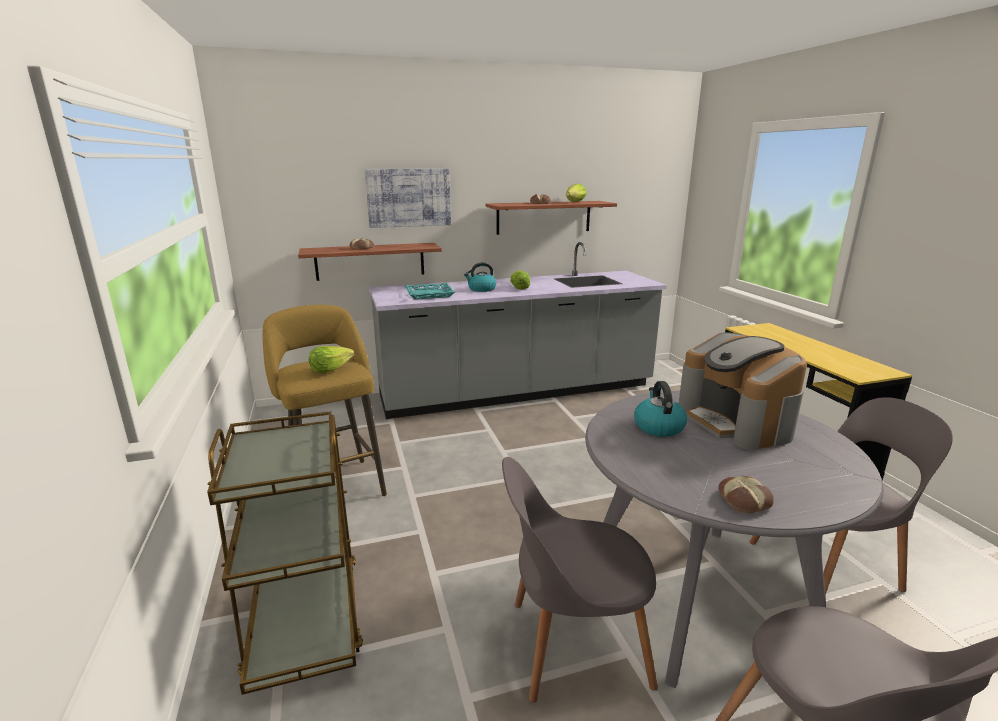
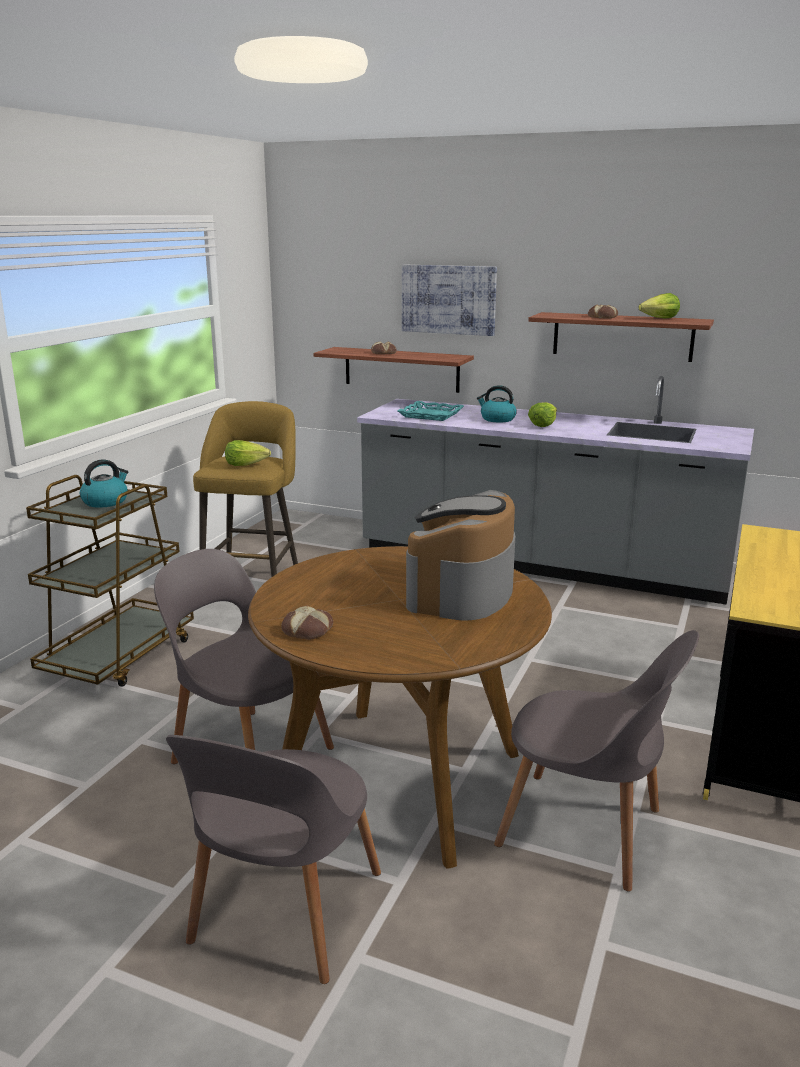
camera: 40 degrees right, 0 degrees up
grey dining table [585,391,884,688] -> brown dining table [248,546,552,869]
kettle [634,381,687,437] -> kettle moved to [80,459,128,508]

